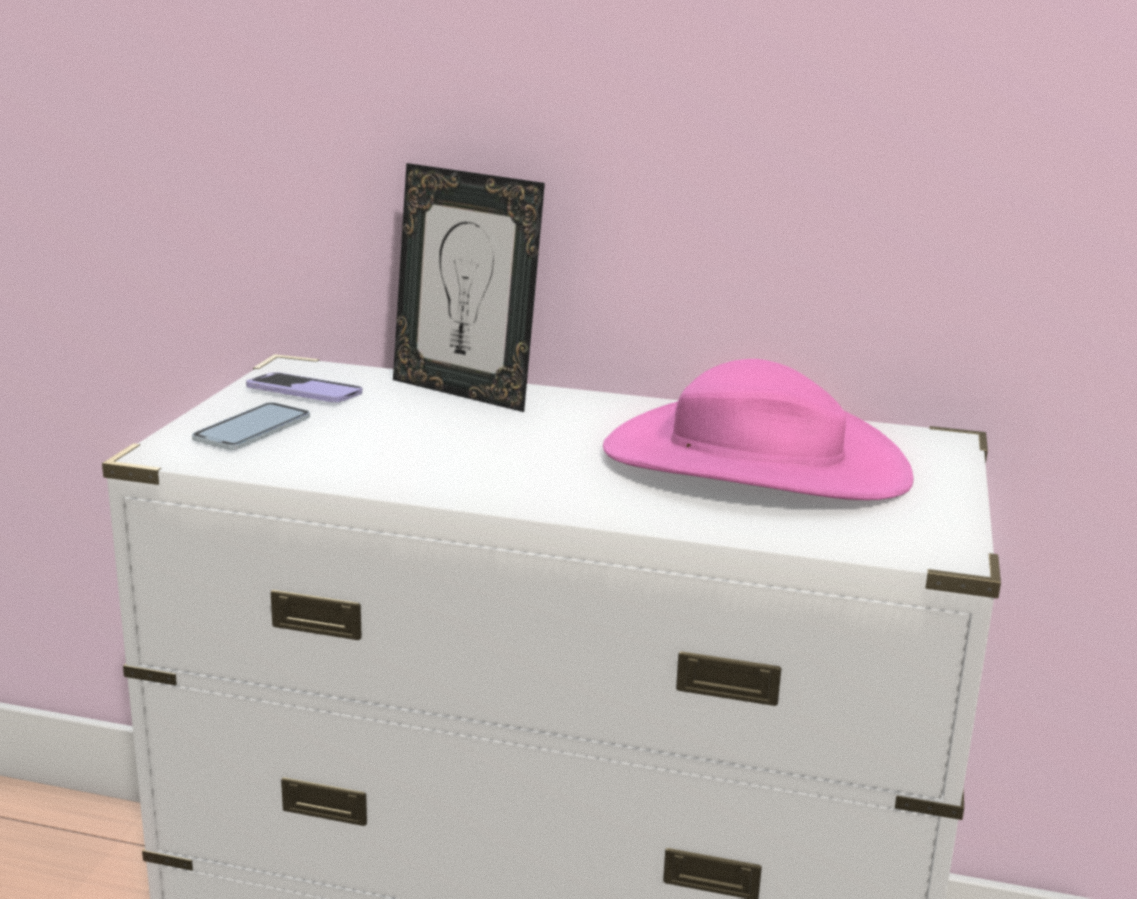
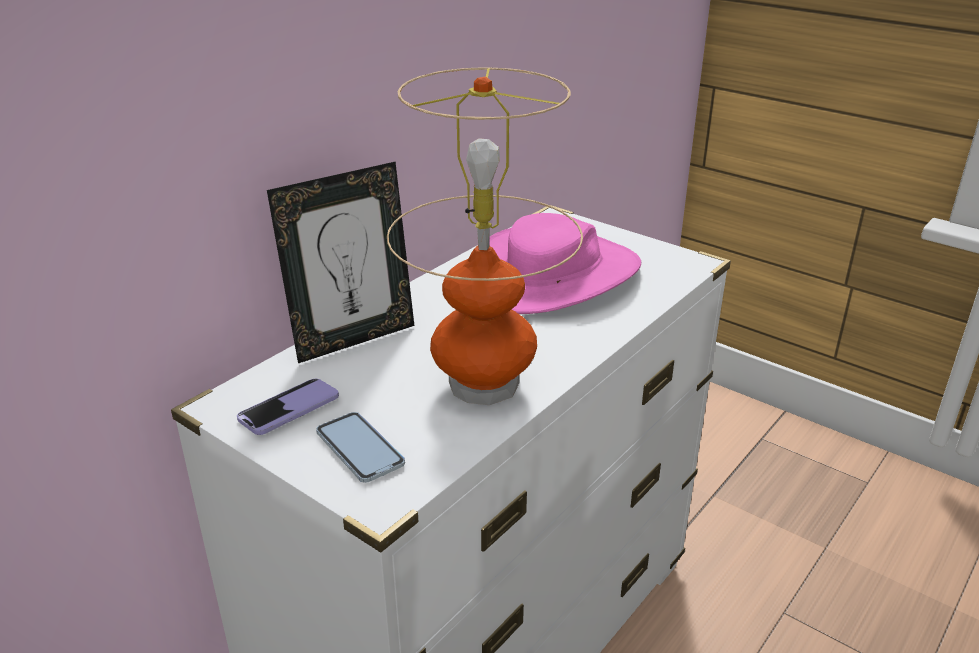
camera: 65 degrees left, 10 degrees up
none -> table lamp [387,67,583,405]

